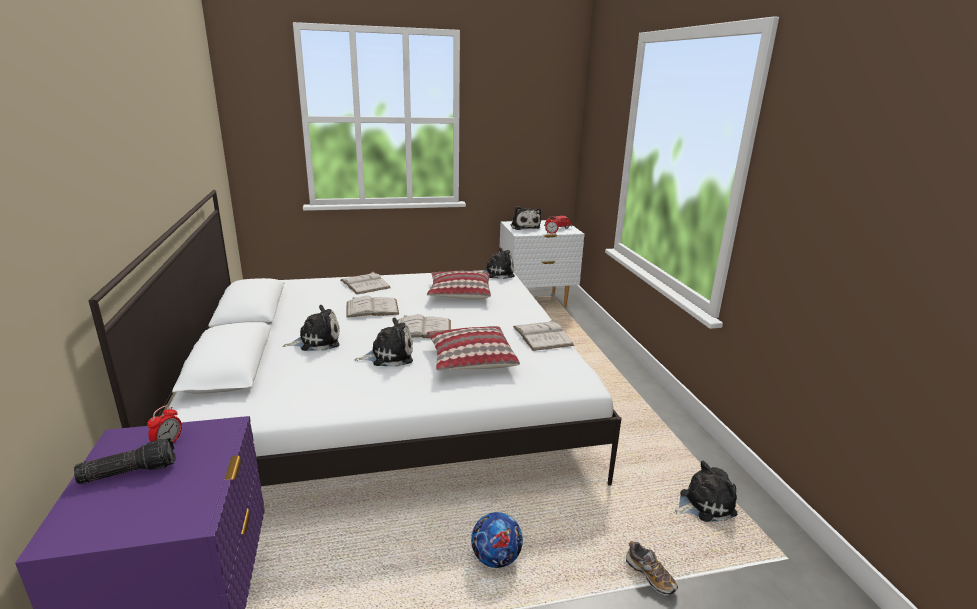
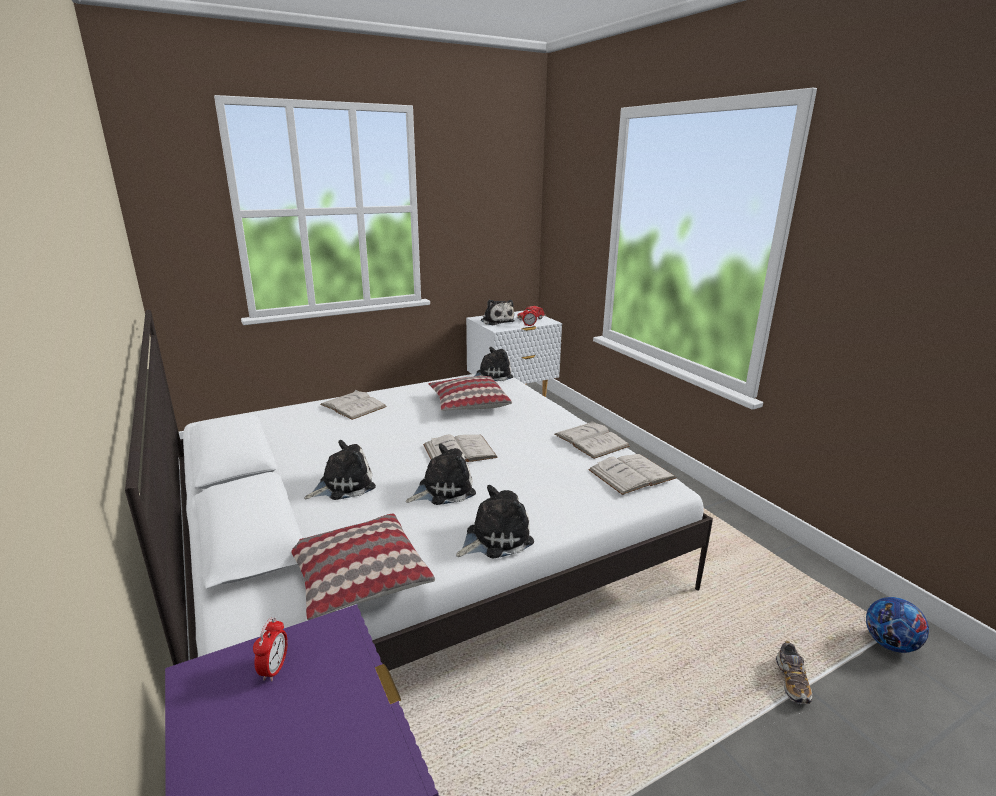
camera: 15 degrees left, 0 degrees up
flashlight [74,438,176,484] -> none
white book [346,296,399,317] -> white book moved to [588,454,676,495]
pillow [427,326,520,371] -> pillow moved to [292,514,435,620]
football [471,512,523,568] -> football moved to [866,597,929,653]
shoe [626,541,678,596] -> shoe turned 60 degrees clockwise [776,641,812,704]
plush toy [675,461,737,522] -> plush toy moved to [456,485,534,559]

